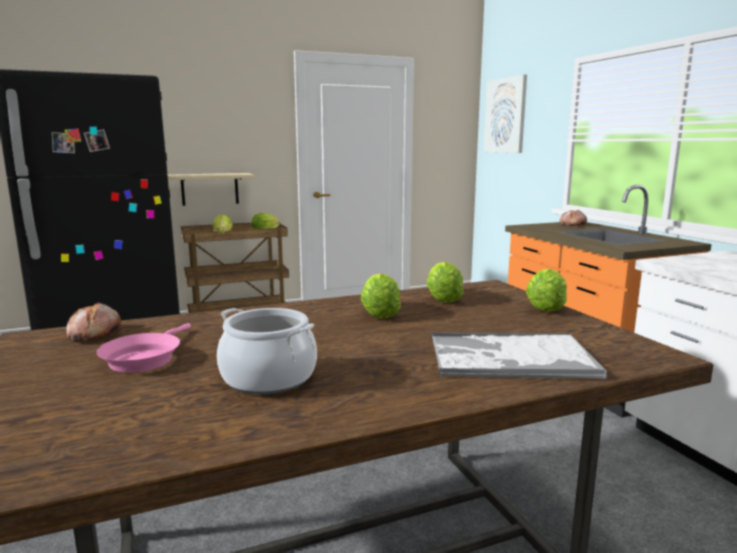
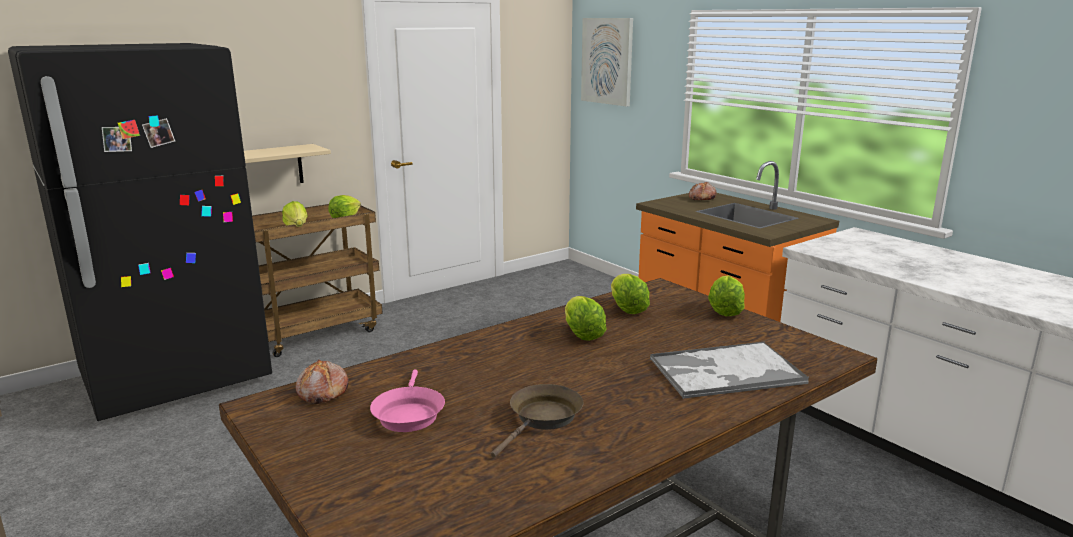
camera: 15 degrees left, 5 degrees up
cooking pot [217,308,317,394] -> brown frying pan [491,384,583,458]

